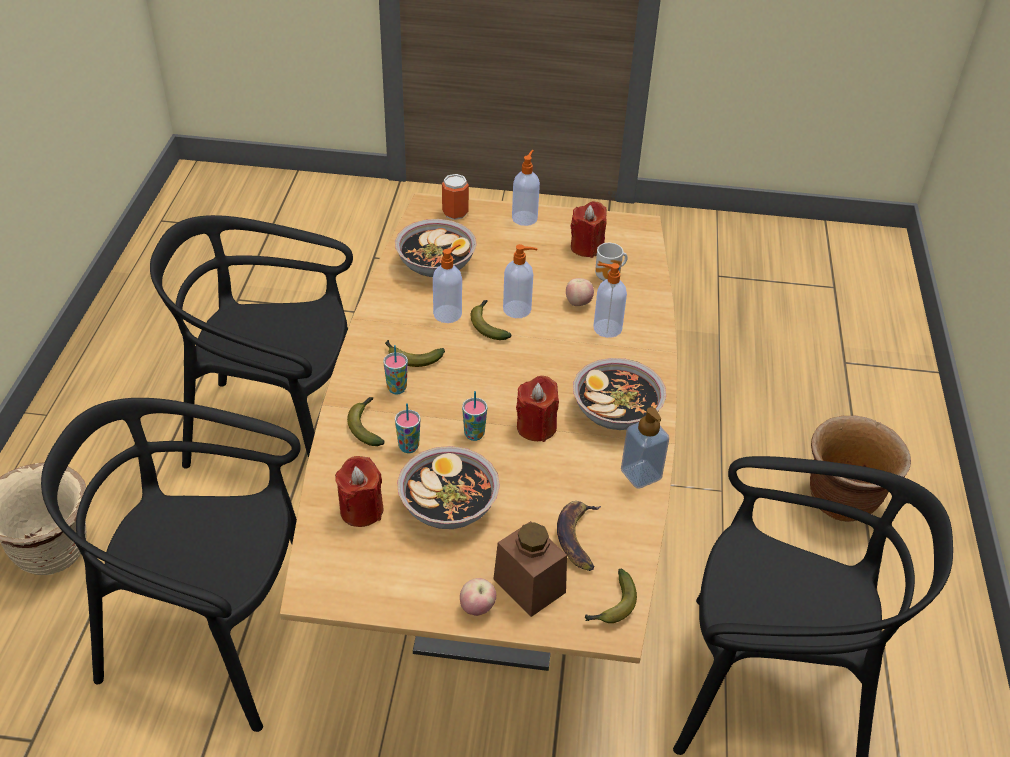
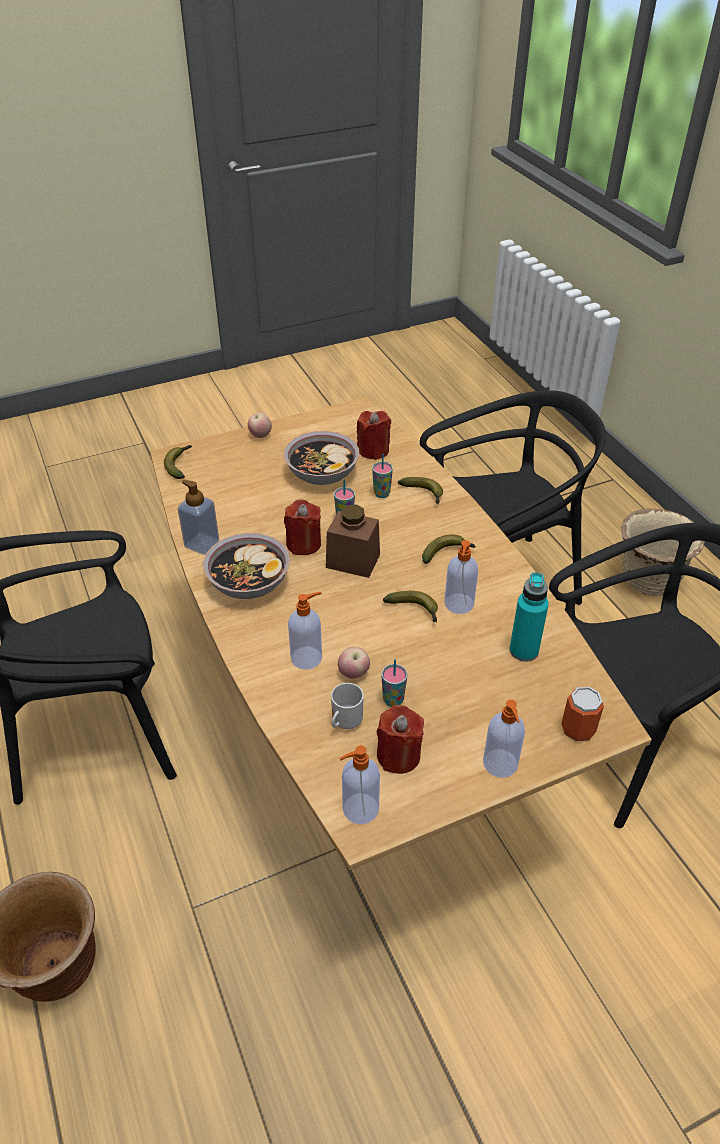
camera: 150 degrees right, 0 degrees up
cup [383,345,408,394] -> cup moved to [381,659,408,707]
bowl [395,219,477,277] -> turquoise bottle [509,572,549,662]
brown jar [493,521,567,617] -> brown jar moved to [326,505,380,578]
soap dispenser [503,244,538,318] -> soap dispenser moved to [340,745,380,824]
banana [557,501,601,571] -> none

